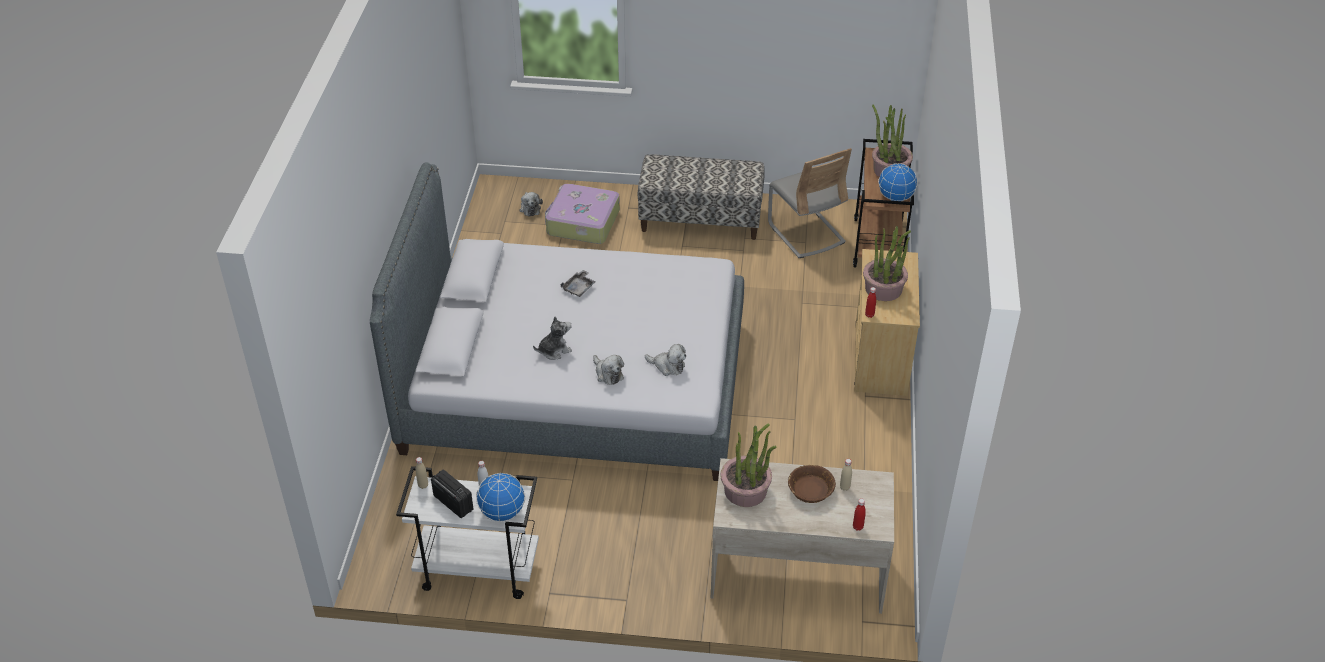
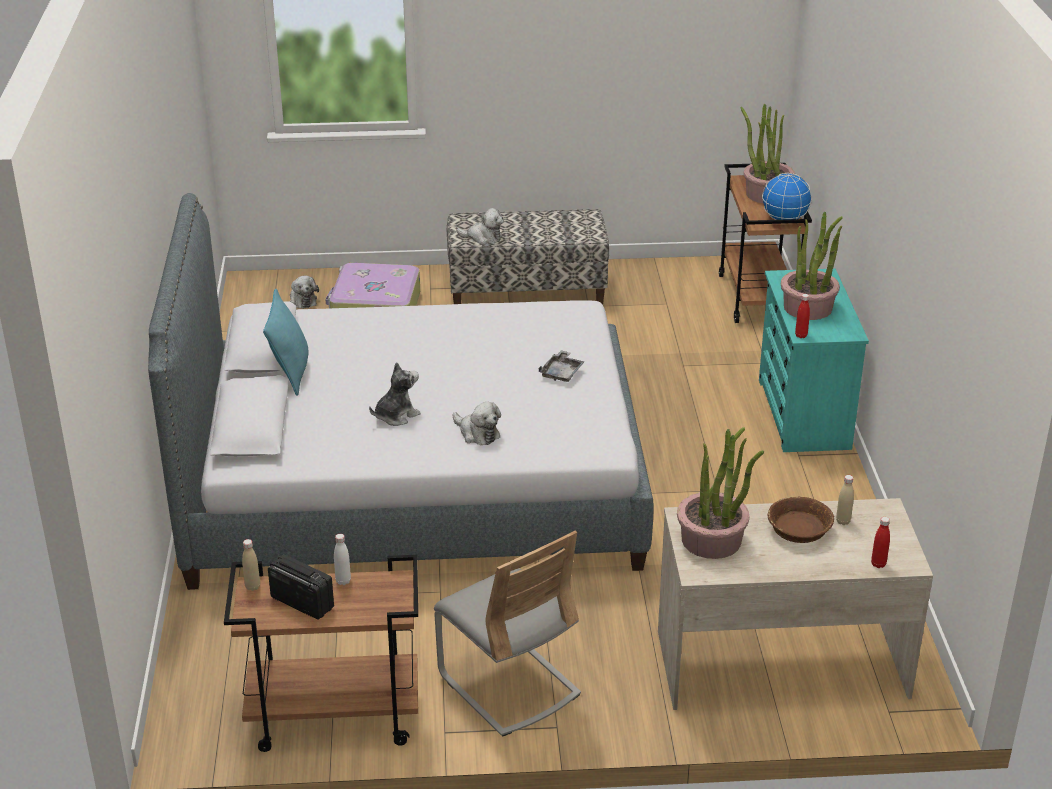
camera: 10 degrees left, 10 degrees down
white cart [396,466,539,599] -> brown cart [224,555,418,752]
globe [476,473,525,522] -> none
grey tray [560,270,595,297] -> grey tray moved to [538,350,585,382]
plush toy [645,344,686,376] -> plush toy moved to [456,208,504,245]
grey chair [768,148,852,258] -> grey chair moved to [434,531,581,737]
beige dresser [854,249,920,396] -> turquoise dresser [759,269,869,452]
none -> turquoise pillow [263,289,309,396]

